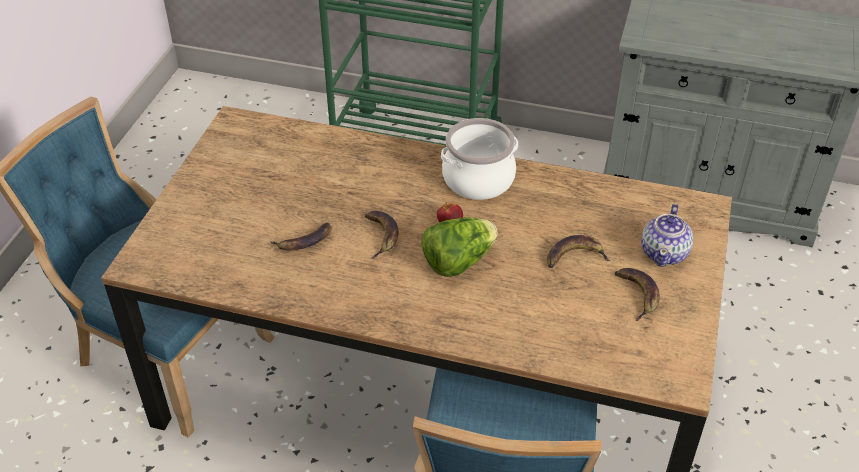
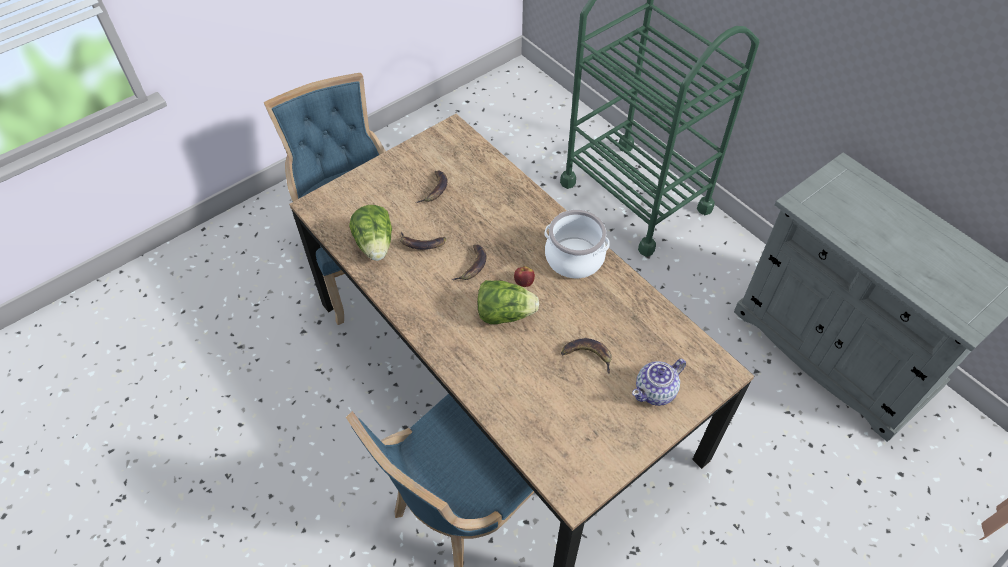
camera: 35 degrees right, 10 degrees up
banana [615,268,660,321] -> banana moved to [416,171,448,203]
none -> lettuce [349,205,392,261]

